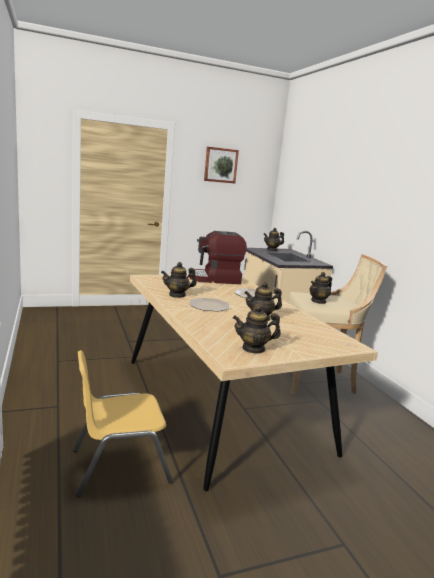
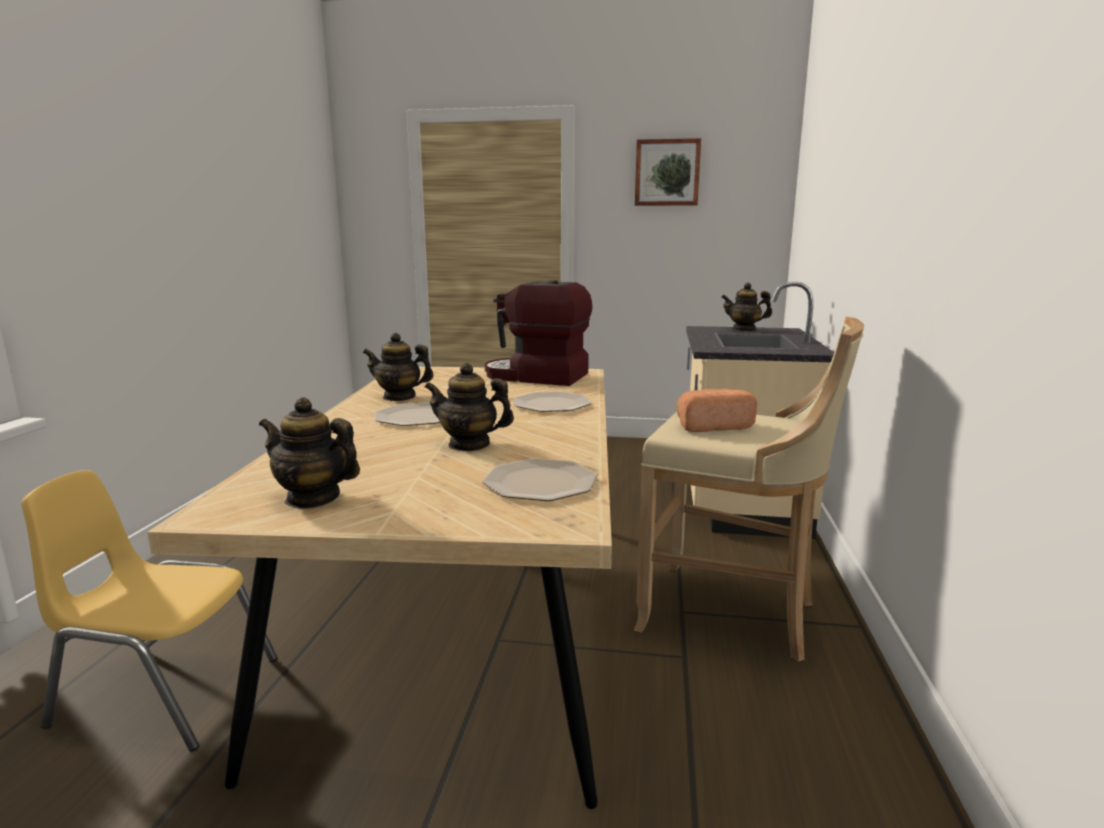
camera: 30 degrees right, 0 degrees up
teapot [310,272,332,304] -> bread [677,389,757,432]
none -> plate [482,459,597,501]

